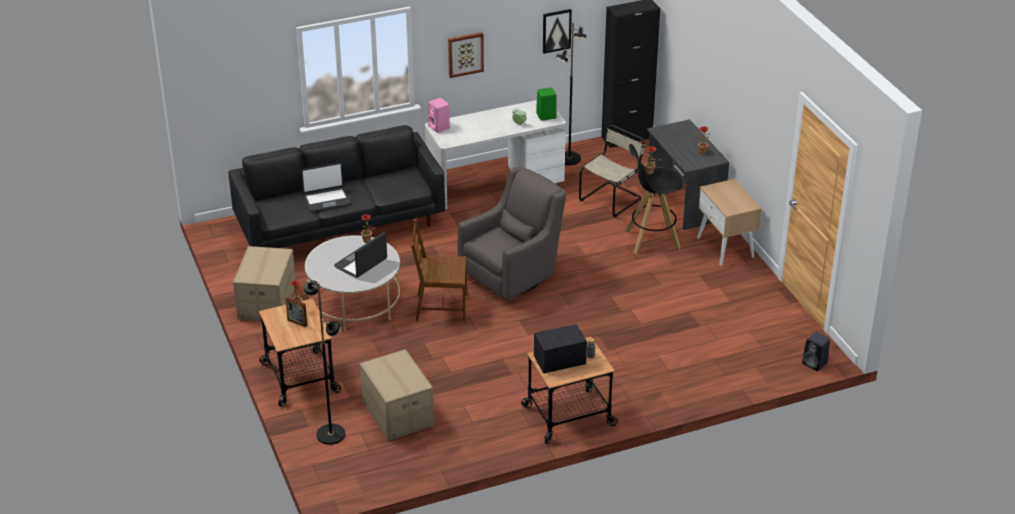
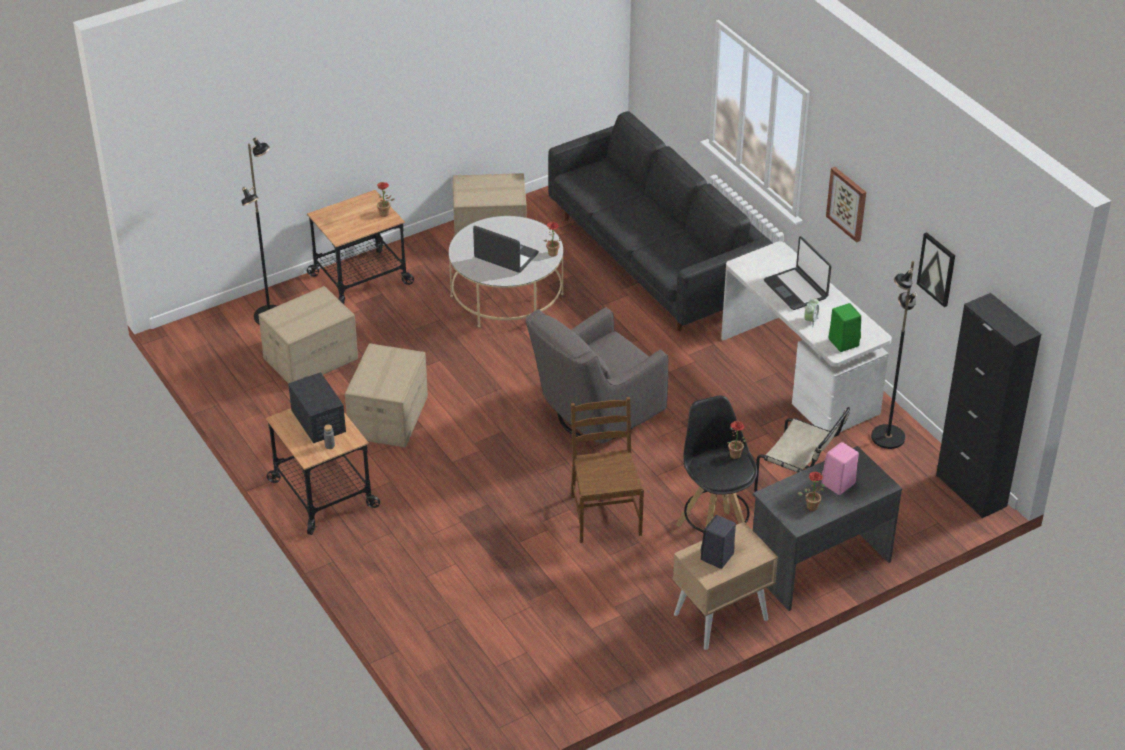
camera: 80 degrees right, 5 degrees up
picture frame [286,297,307,327] -> none
laptop [301,162,351,212] -> laptop moved to [764,236,831,310]
brown chair [411,220,467,323] -> brown chair moved to [571,397,644,543]
pink speaker [427,98,450,133] -> pink speaker moved to [822,442,859,495]
grey armchair [458,166,566,300] -> grey armchair turned 105 degrees clockwise [526,307,668,443]
black speaker [802,332,830,371] -> black speaker moved to [701,515,736,569]
none -> cardboard box [345,343,428,447]

